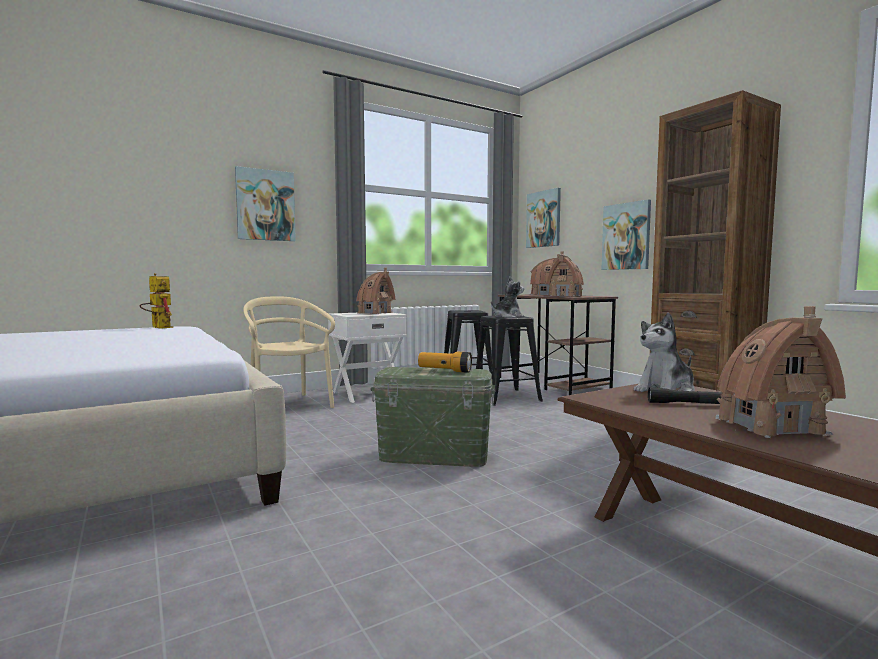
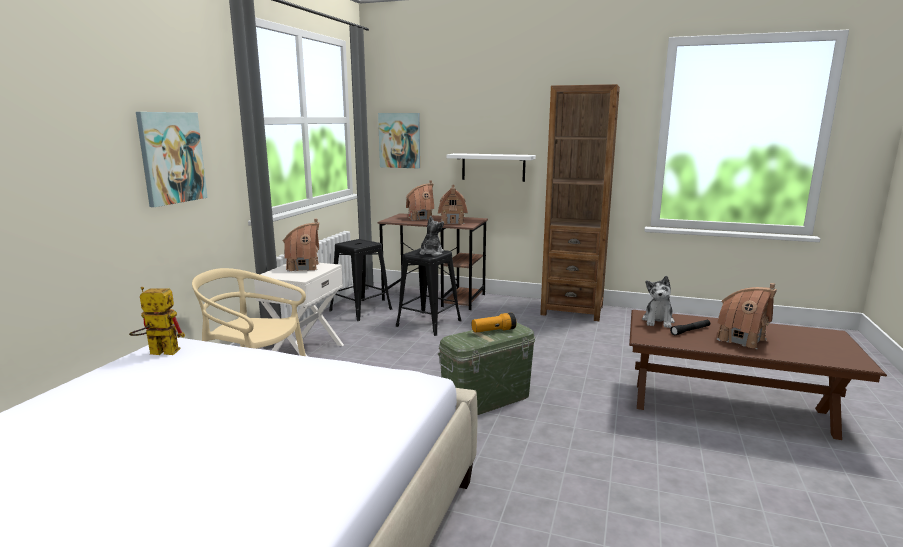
camera: 40 degrees left, 10 degrees up
picture [601,199,651,270] -> white shelf [447,153,536,182]

